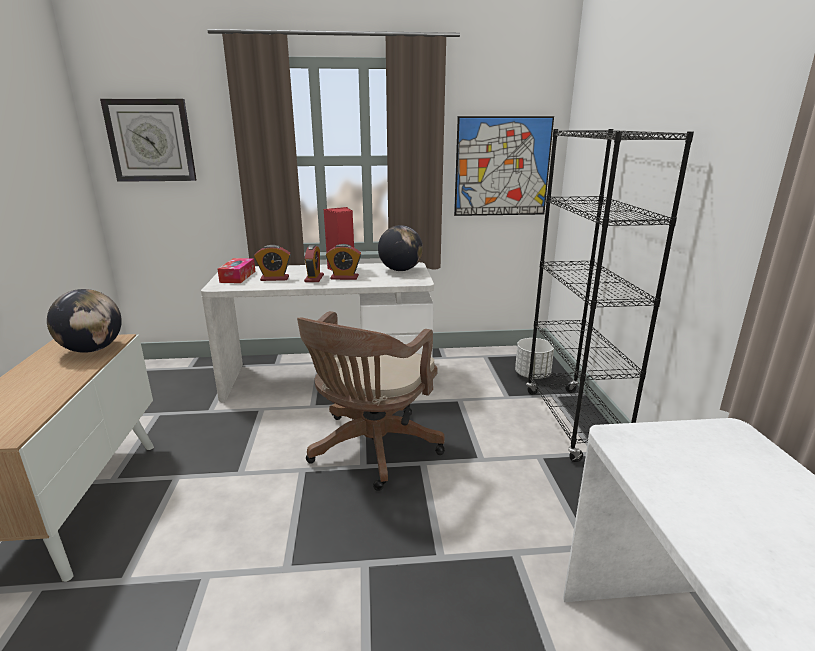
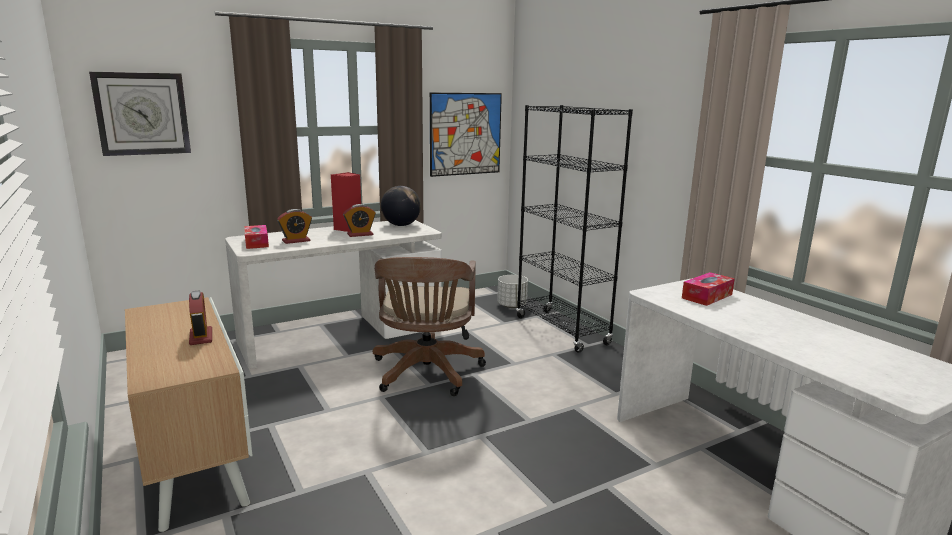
camera: 25 degrees left, 5 degrees down
globe [47,289,122,353] -> none
alarm clock [304,245,324,282] -> alarm clock moved to [189,291,212,345]
none -> tissue box [682,272,735,306]

